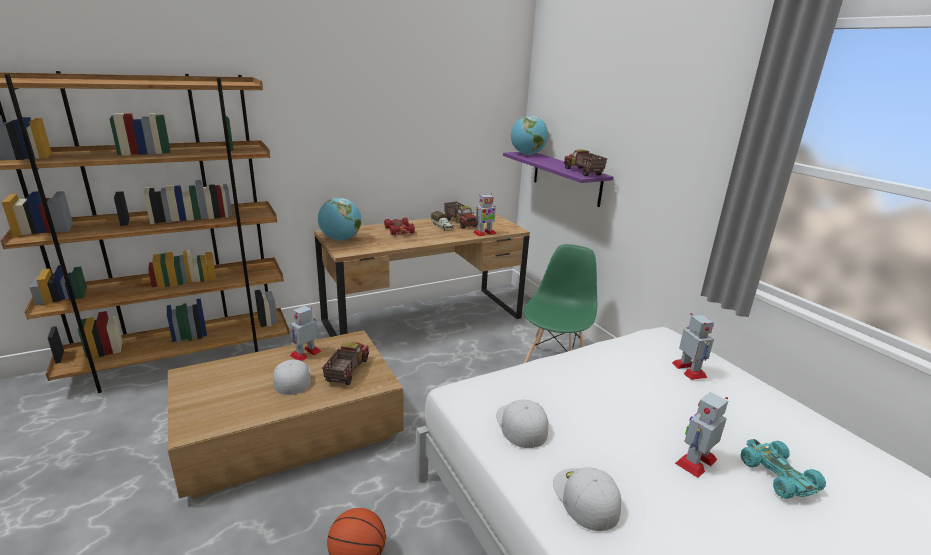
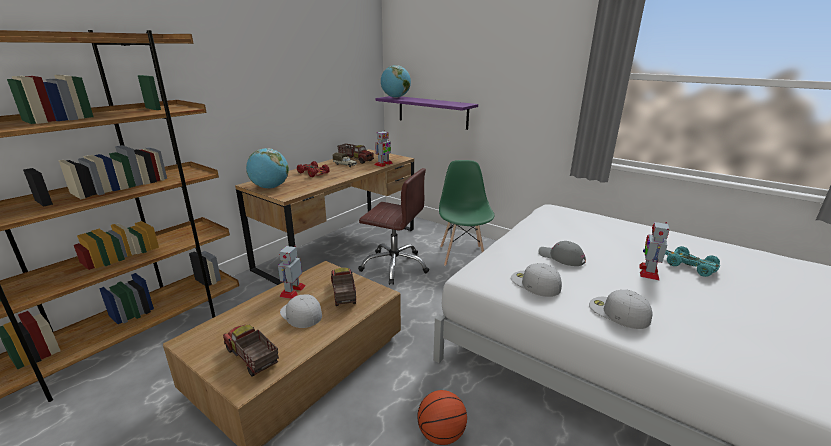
camera: 25 degrees left, 0 degrees up
toy truck [564,149,607,176] -> toy truck moved to [223,324,279,377]
toy robot [672,313,714,380] -> none
none -> brown office chair [358,168,429,285]
none -> grey cap [538,241,586,266]

